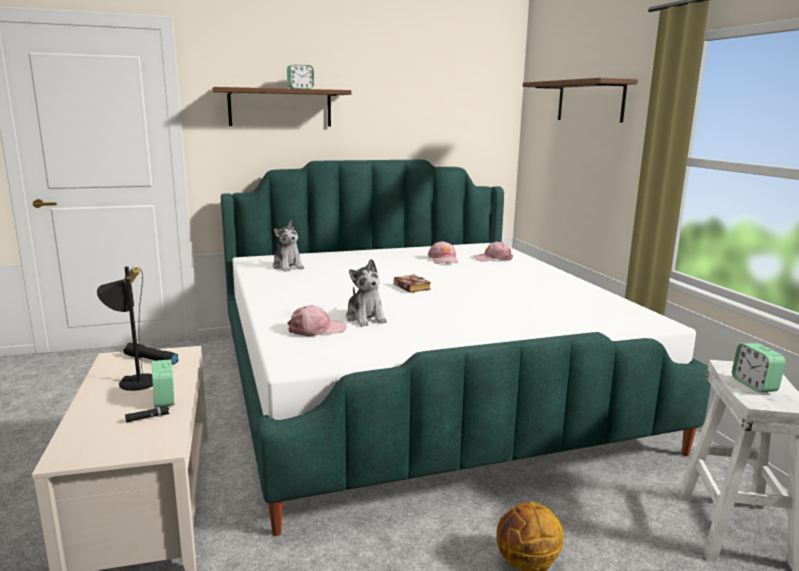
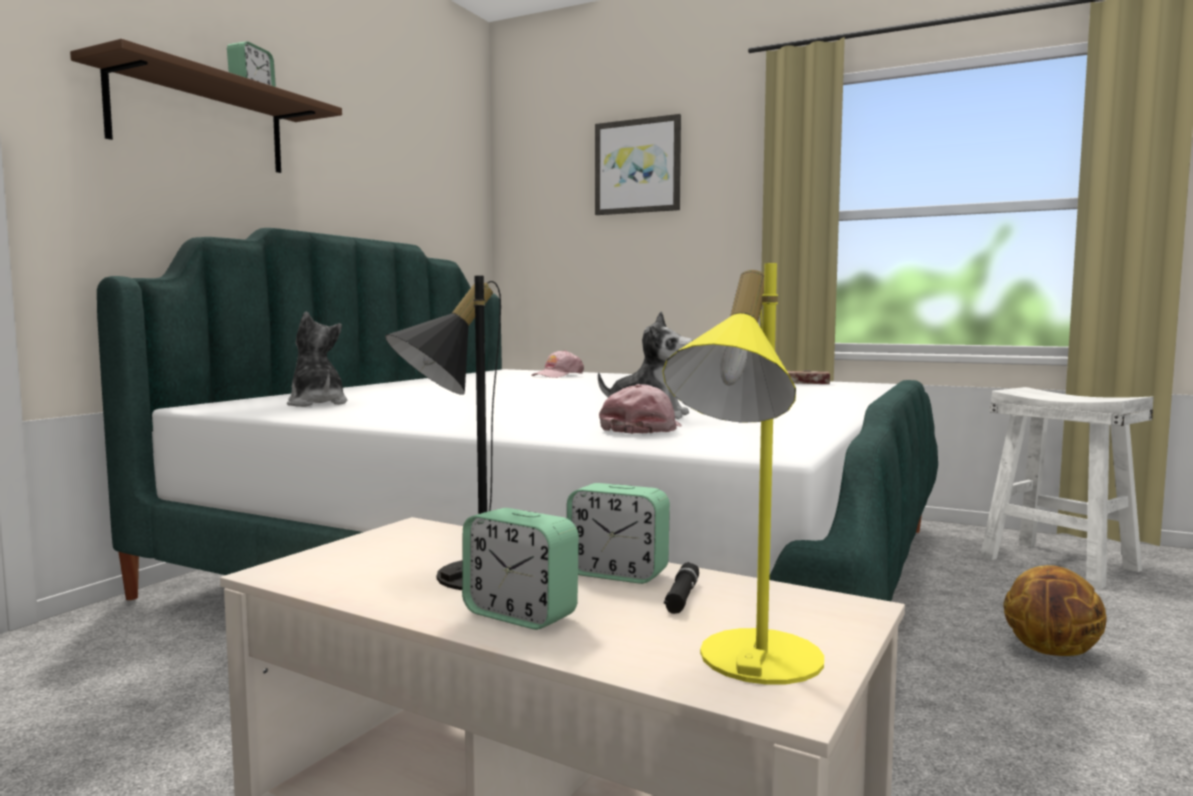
camera: 45 degrees left, 10 degrees down
black flashlight [123,342,178,364] -> none
plush toy [273,221,305,272] -> plush toy turned 135 degrees counterclockwise [287,312,347,407]
book [394,275,431,293] -> book moved to [787,370,830,384]
pink cap [428,241,458,264] -> none
brown shelf [523,78,638,123] -> picture [595,114,681,215]
alarm clock [732,343,786,392] -> alarm clock moved to [462,508,579,630]
none -> yellow table lamp [662,263,824,685]

